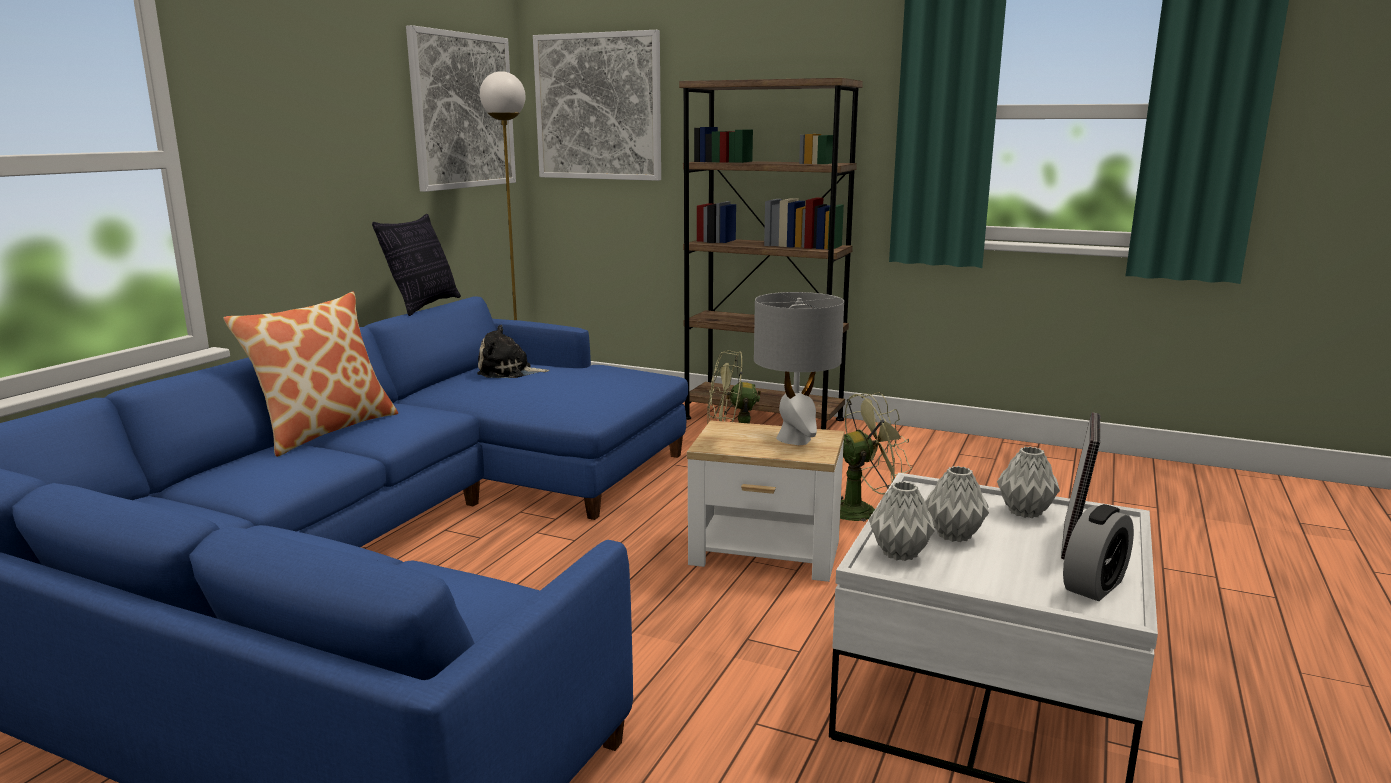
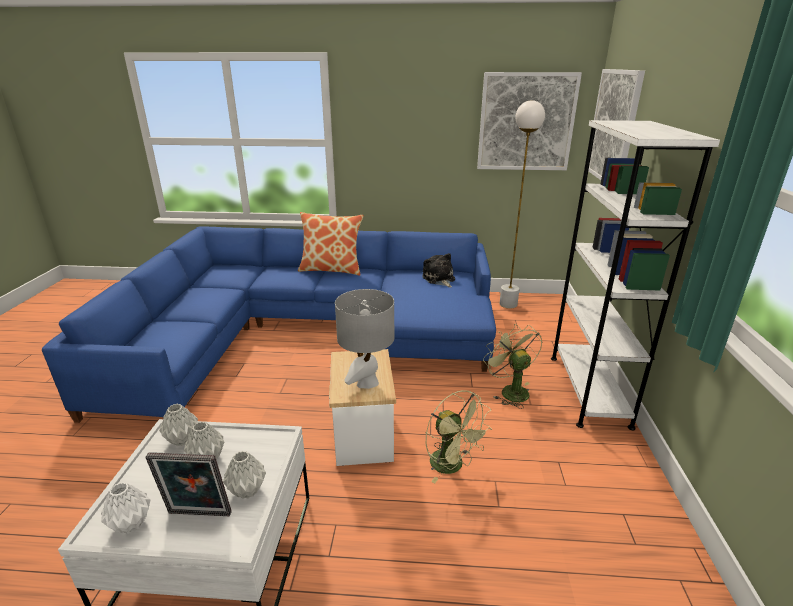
camera: 70 degrees right, 10 degrees up
pillow [372,214,461,316] -> none
brown bookcase [679,78,863,430] -> white bookcase [551,120,720,430]
alarm clock [1063,504,1134,601] -> white vase [101,482,150,534]

